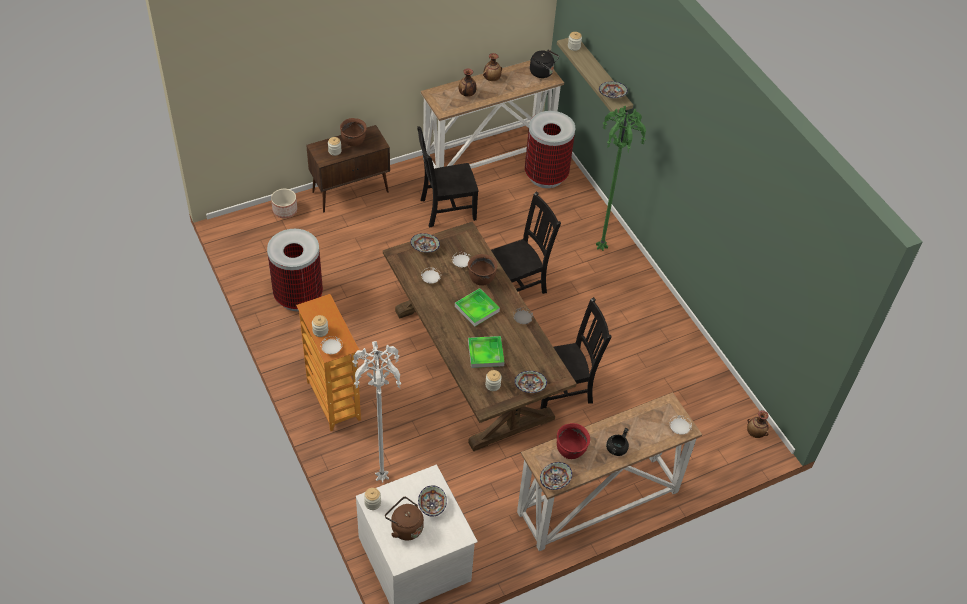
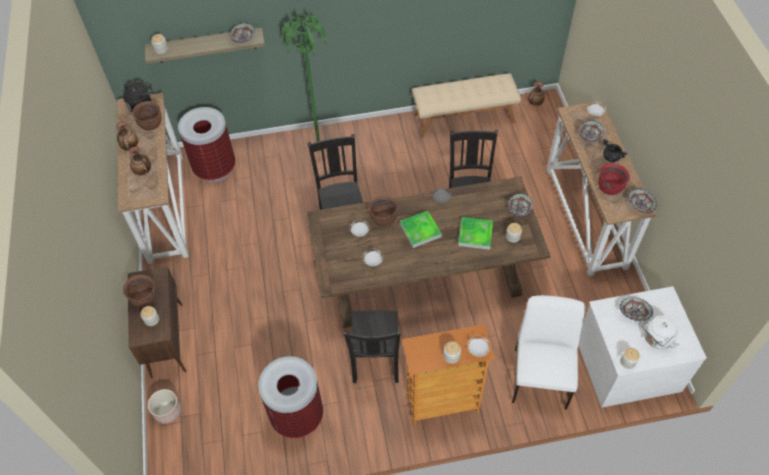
camera: 70 degrees left, 5 degrees up
white floor lamp [352,341,401,483] -> white chair [512,295,586,410]
brown kettle [385,497,424,540] -> white kettle [642,315,680,349]
bowl [410,233,440,253] -> bowl moved to [579,120,604,142]
black chair [417,126,479,227] -> black chair moved to [344,310,401,383]
none -> brown cooking pot [132,101,161,131]
none -> beige bench [412,73,521,138]

